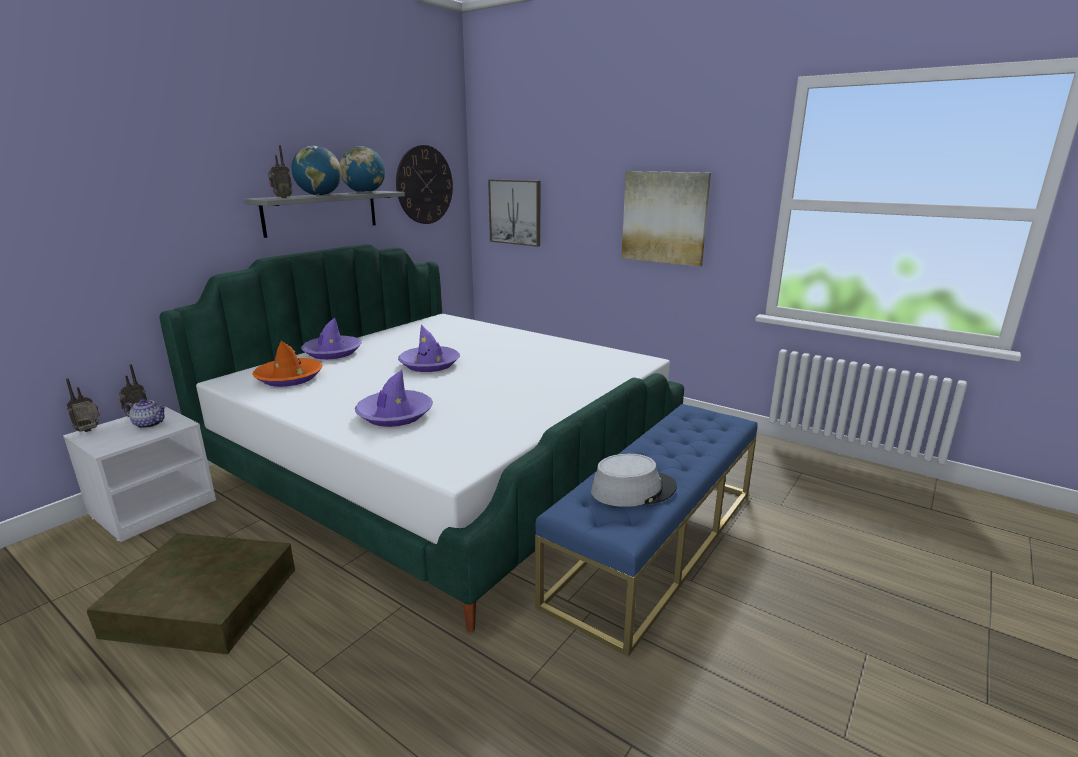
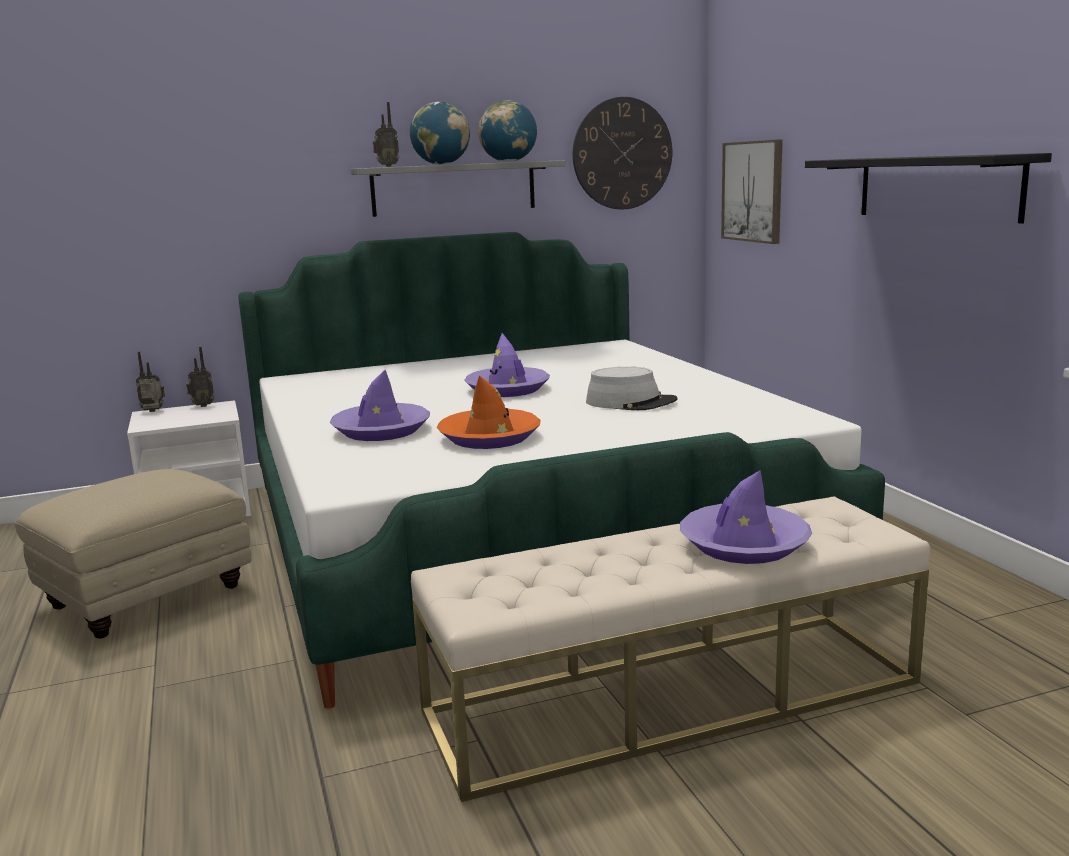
camera: 35 degrees right, 5 degrees down
brown storage box [87,533,295,654] -> beige ottoman [15,469,251,639]
teapot [124,399,166,429] -> none
orange hat [252,341,323,387] -> orange hat moved to [437,375,541,449]
purple hat [301,317,362,359] -> purple hat moved to [680,470,812,564]
blue bench [535,404,758,657] -> beige bench [411,496,930,802]
grey hat [591,454,677,507] -> grey hat moved to [586,367,678,410]
picture [621,171,711,267] -> black shelf [805,153,1052,224]

